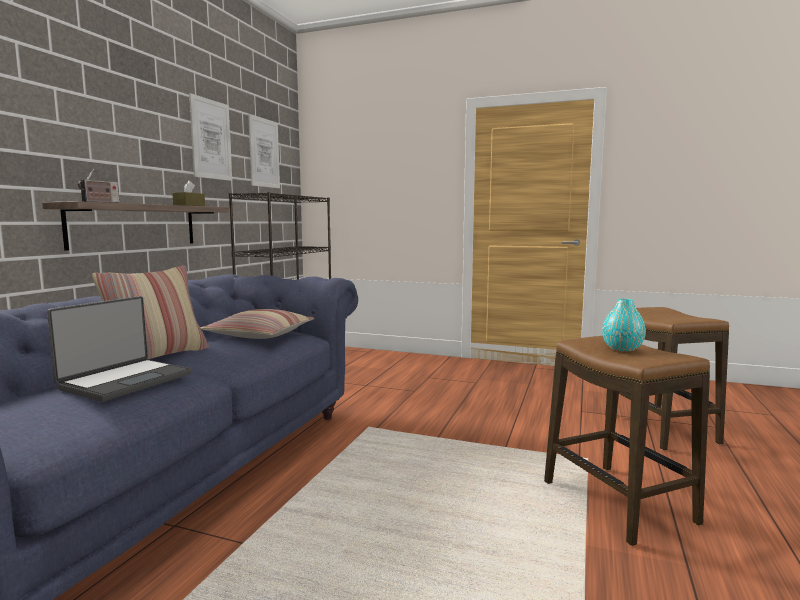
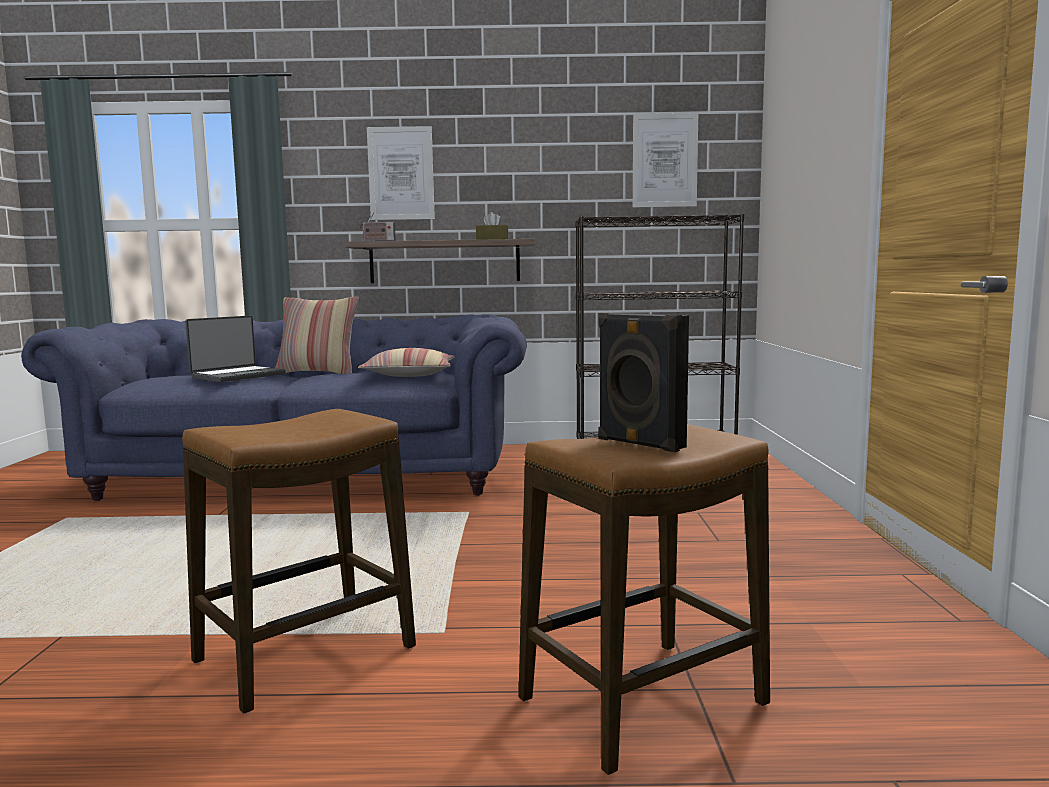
camera: 70 degrees right, 0 degrees up
laptop [47,296,192,402] -> laptop turned 60 degrees counterclockwise [185,316,286,382]
picture [189,93,232,181] -> picture moved to [367,126,435,220]
turquoise vase [602,299,646,351] -> none
none -> black speaker [599,313,689,452]

